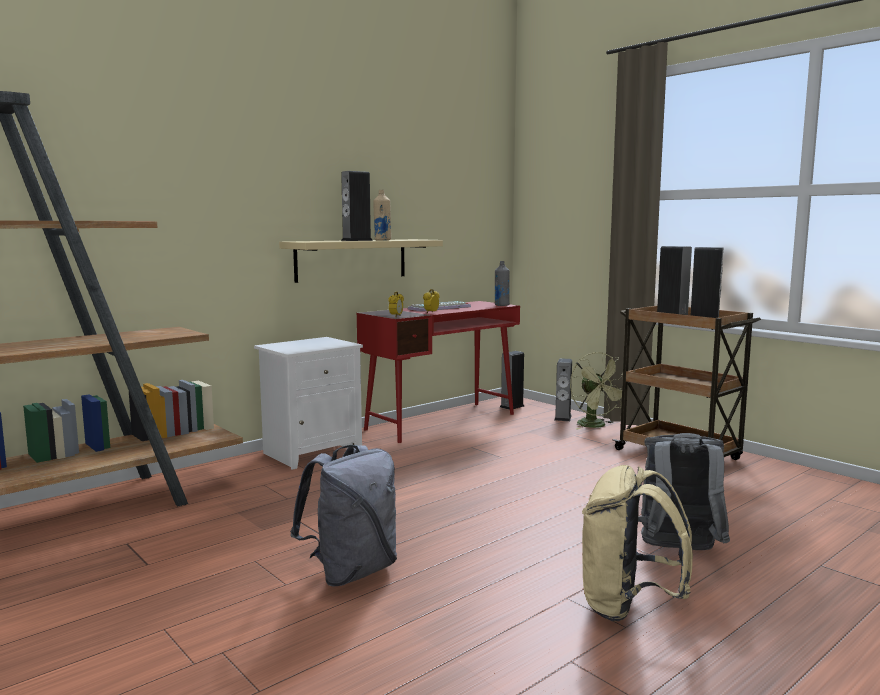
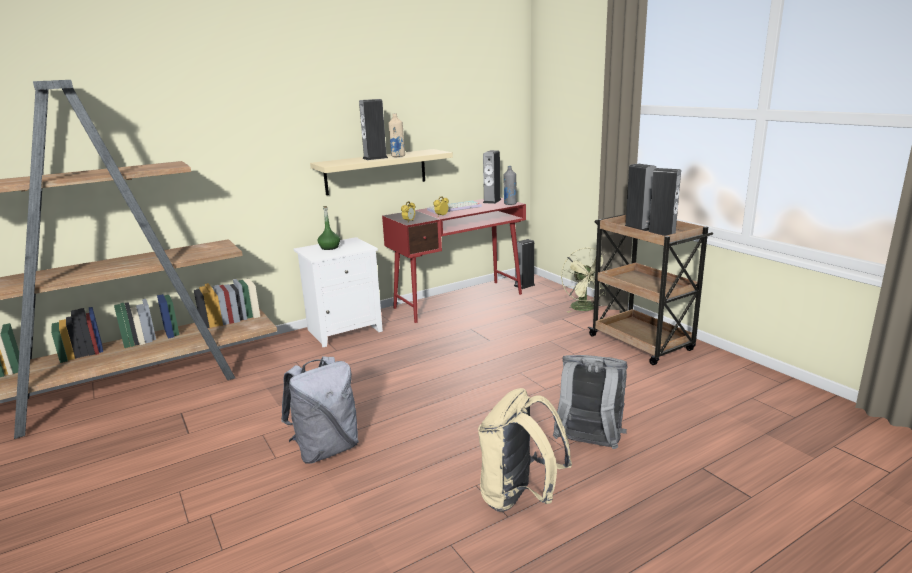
camera: 10 degrees right, 10 degrees up
speaker [554,358,572,421] -> speaker moved to [483,150,501,204]
none -> green bottle [317,206,340,250]

